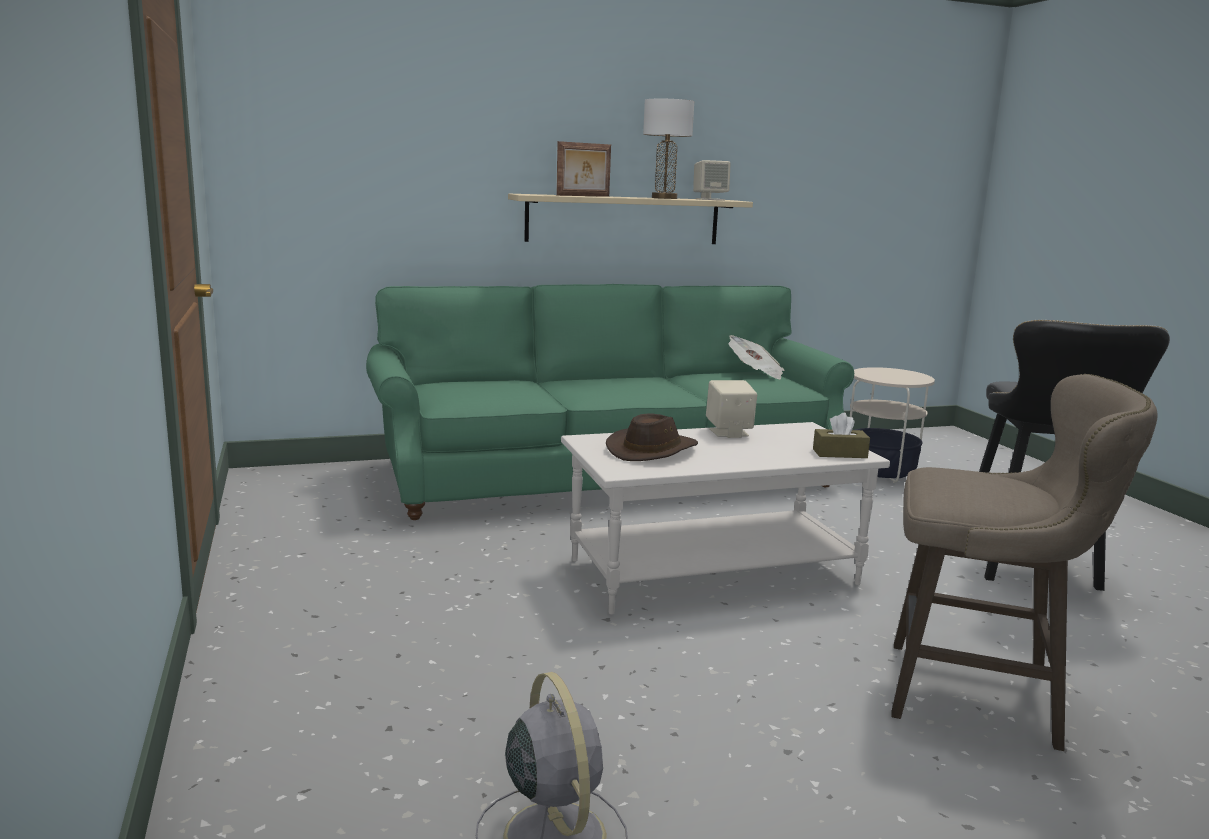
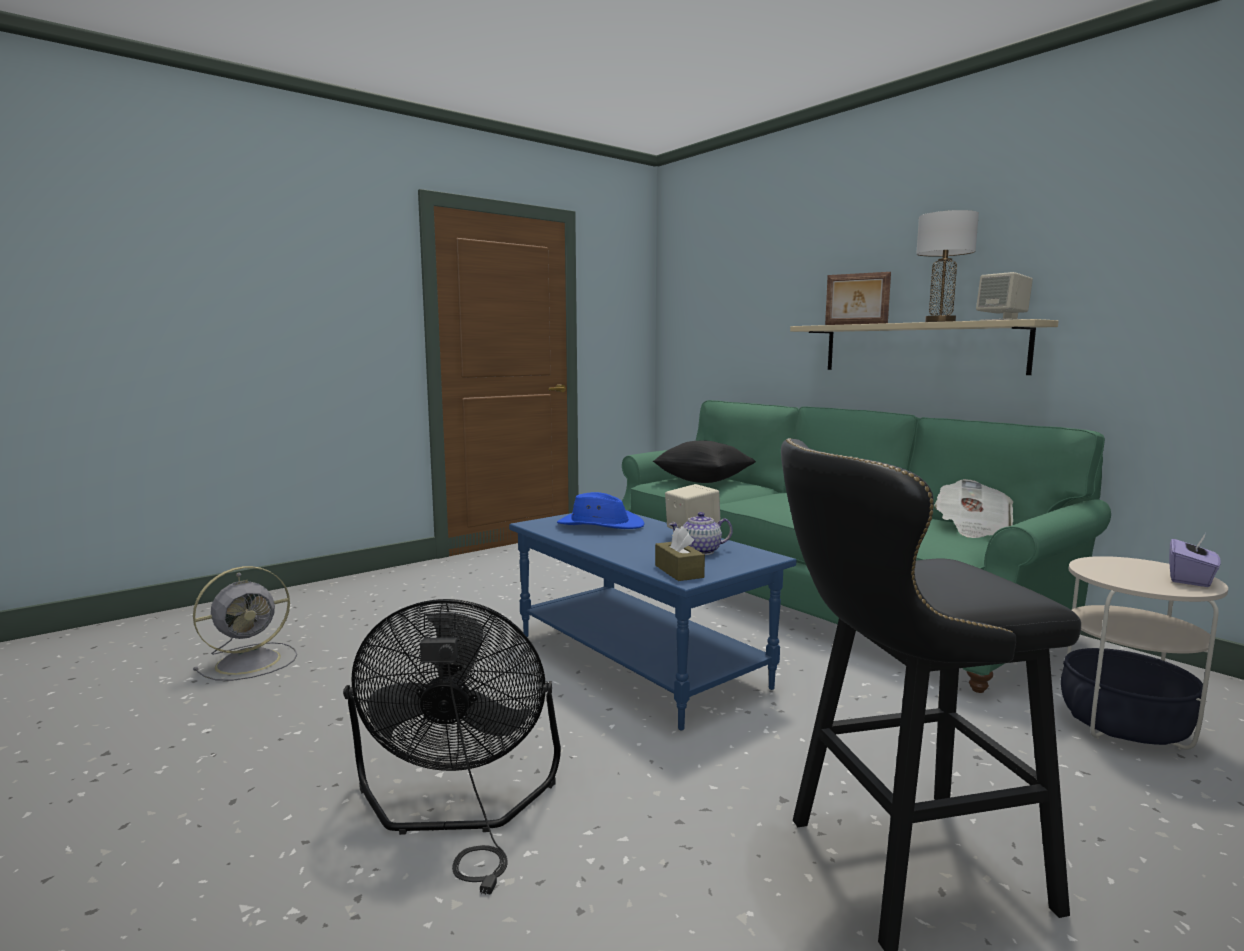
camera: 70 degrees right, 5 degrees down
white coffee table [561,422,890,615] -> blue coffee table [509,513,796,731]
brown hat [606,413,698,461] -> blue hat [557,492,645,529]
beige stool [891,374,1157,751] -> black fan [343,599,561,895]
none -> black pillow [653,441,756,483]
none -> teapot [668,512,733,555]
none -> purple tissue box [1169,534,1221,587]

